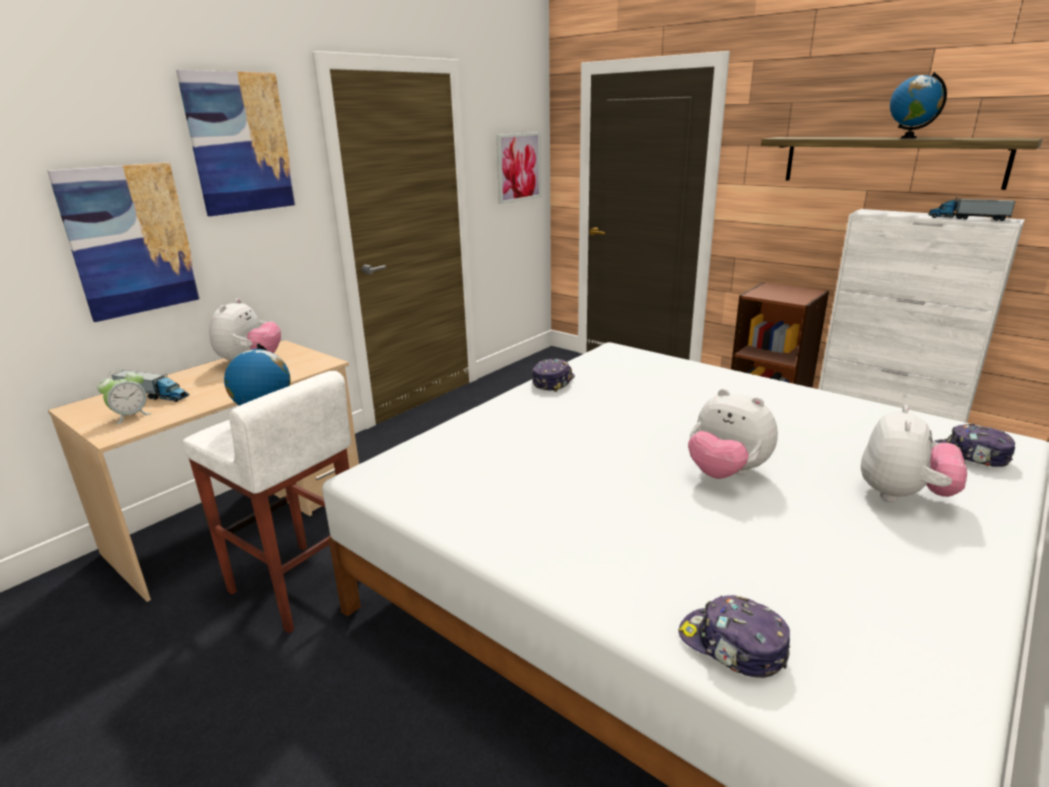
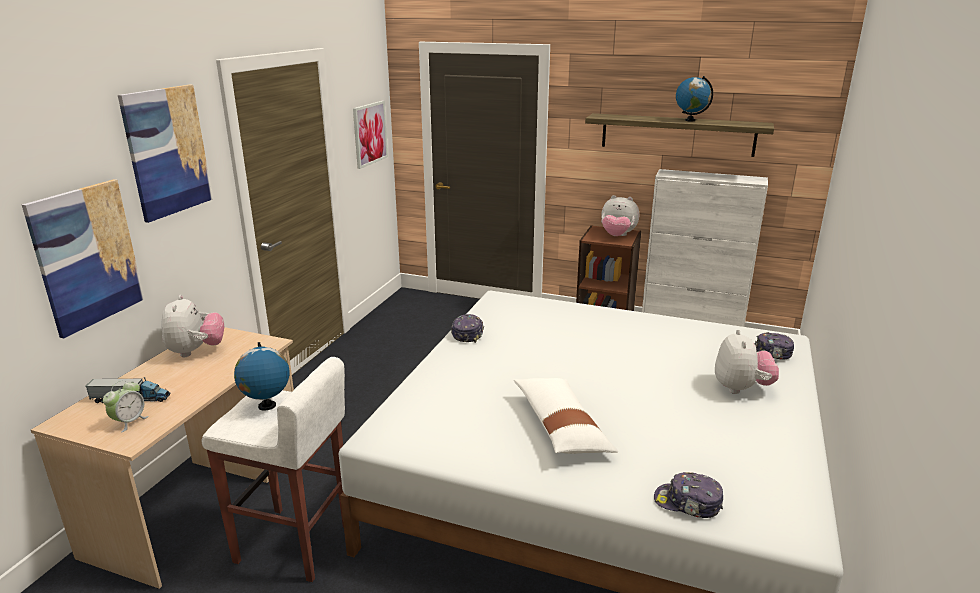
camera: 20 degrees left, 0 degrees up
plush toy [688,389,778,479] -> plush toy moved to [601,195,639,236]
toy truck [929,197,1015,221] -> none
none -> white pillow [514,378,618,454]

